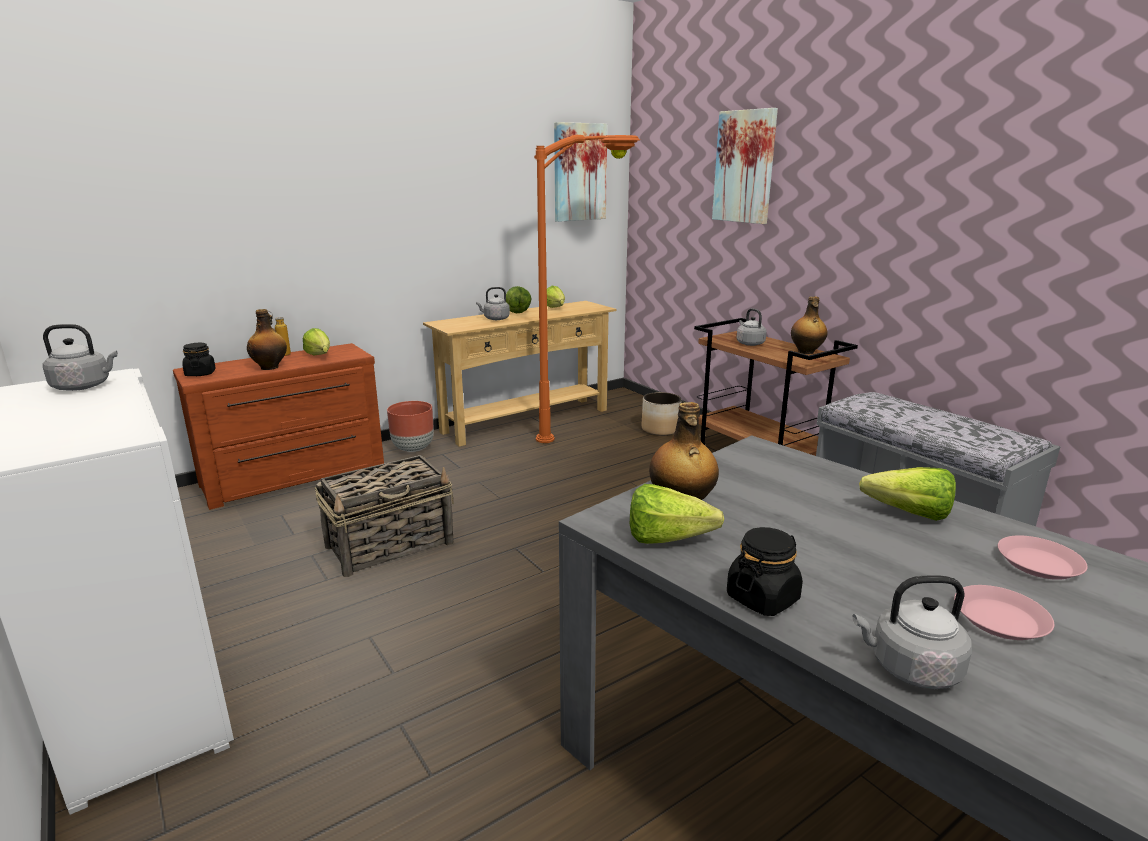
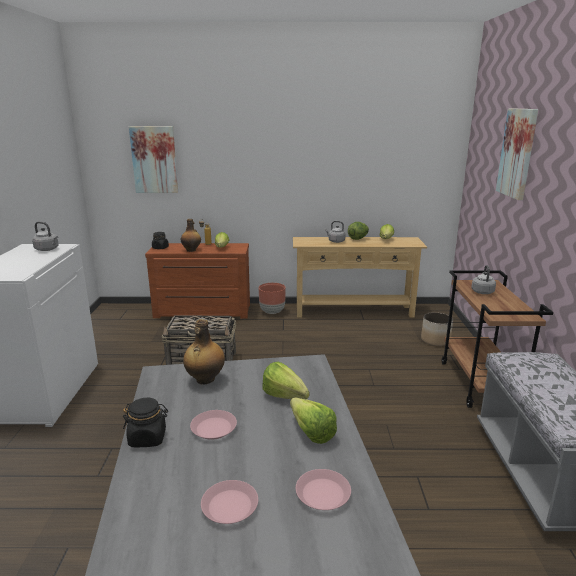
camera: 35 degrees right, 0 degrees up
orange floor lamp [534,135,640,443] -> none
picture [554,122,607,222] -> picture moved to [129,126,178,193]
lettuce [630,484,724,544] -> lettuce moved to [262,361,310,399]
bottle [791,297,828,354] -> none
grey kettle [852,575,972,689] -> none
none -> pink plate [190,410,237,440]

